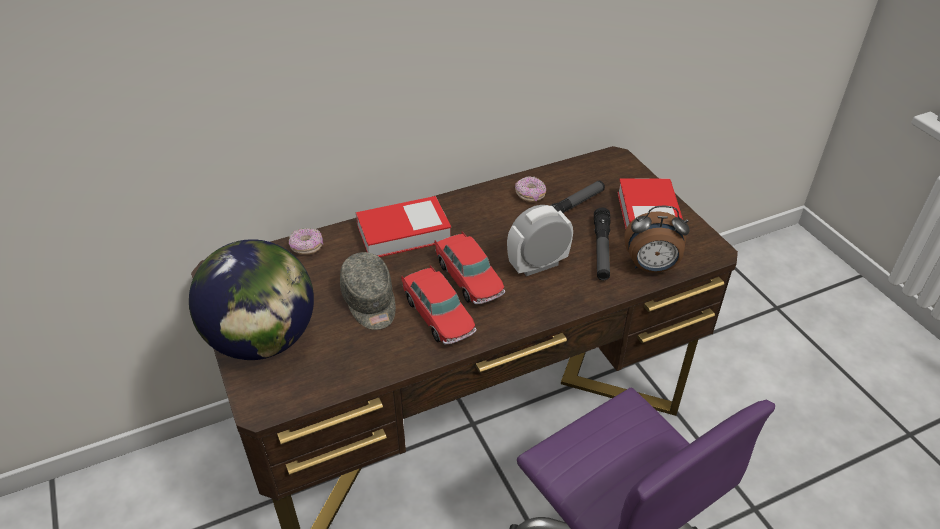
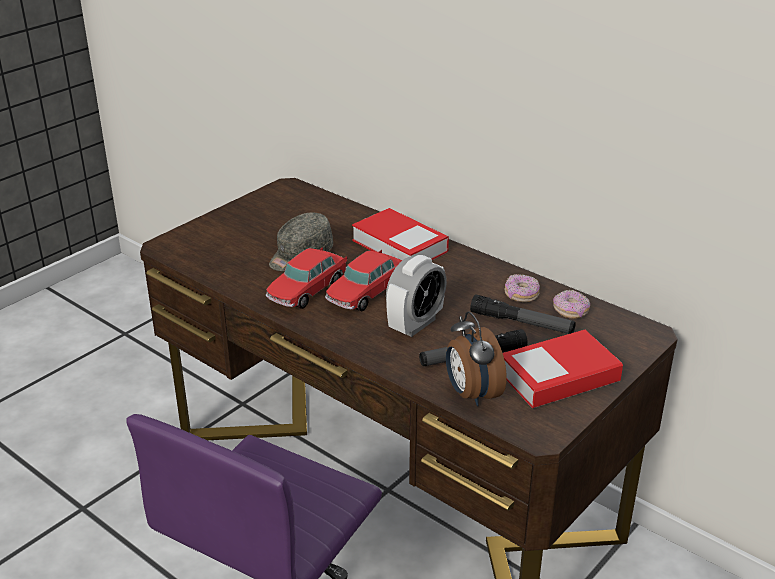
camera: 65 degrees right, 10 degrees down
globe [189,239,314,360] -> none
donut [289,228,323,255] -> donut moved to [553,290,590,319]
alarm clock [507,205,573,276] -> alarm clock turned 90 degrees clockwise [386,255,447,337]

